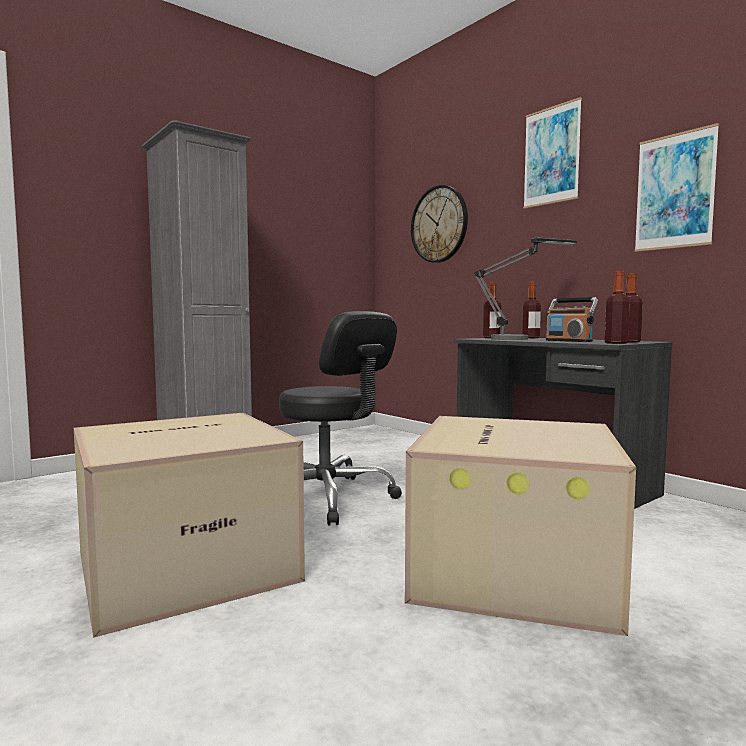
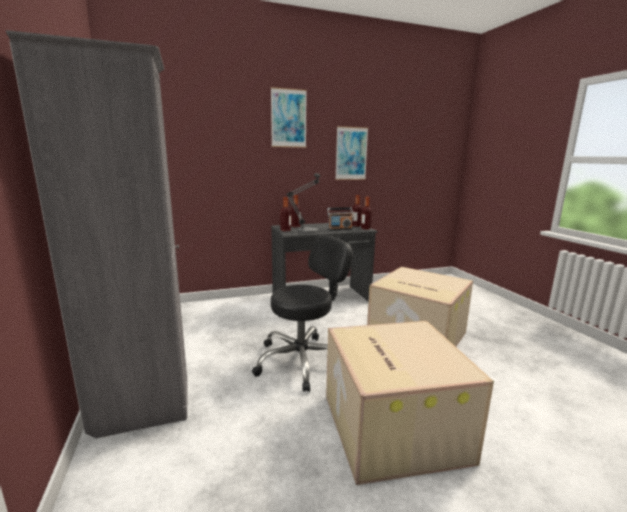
camera: 70 degrees left, 10 degrees up
wall clock [411,185,468,263] -> none

